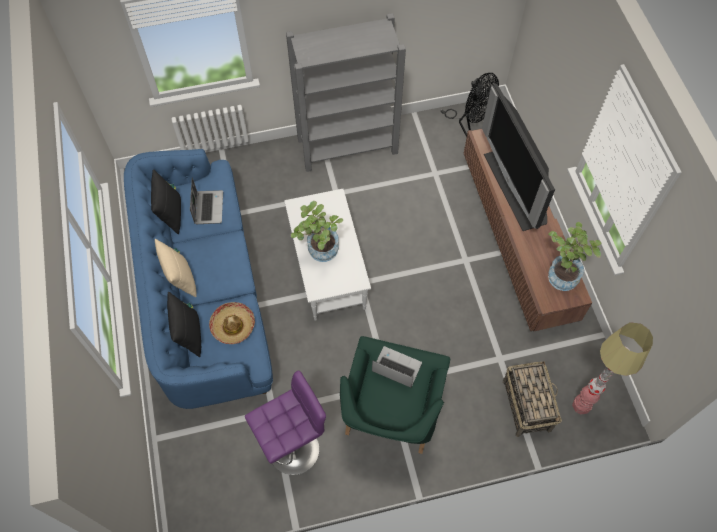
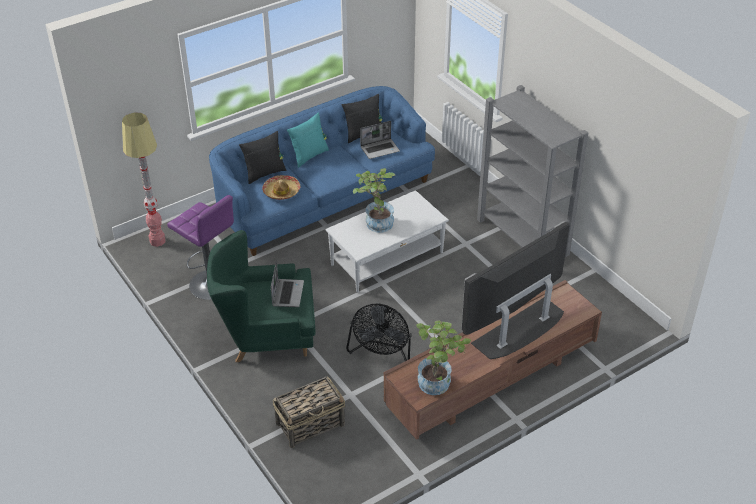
camera: 70 degrees right, 20 degrees down
beige pillow [155,239,197,297] -> turquoise pillow [287,112,329,168]
black fan [441,73,499,138] -> black fan moved to [346,304,412,361]
floor lamp [572,322,653,414] -> floor lamp moved to [122,112,166,247]

